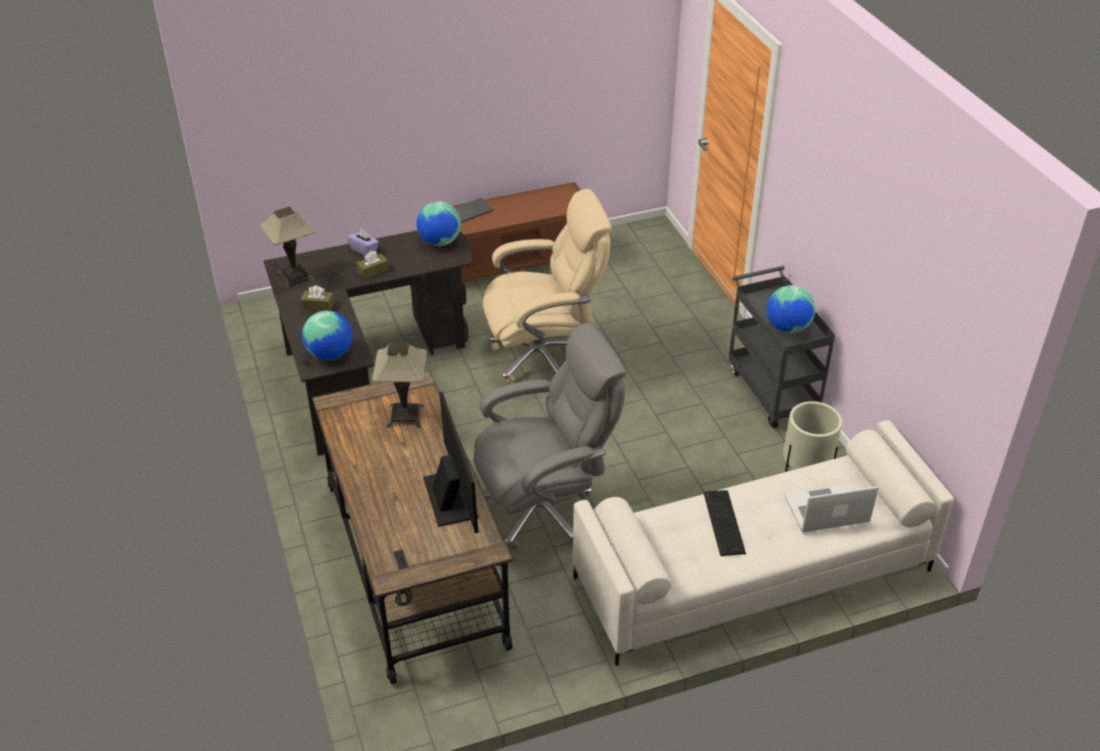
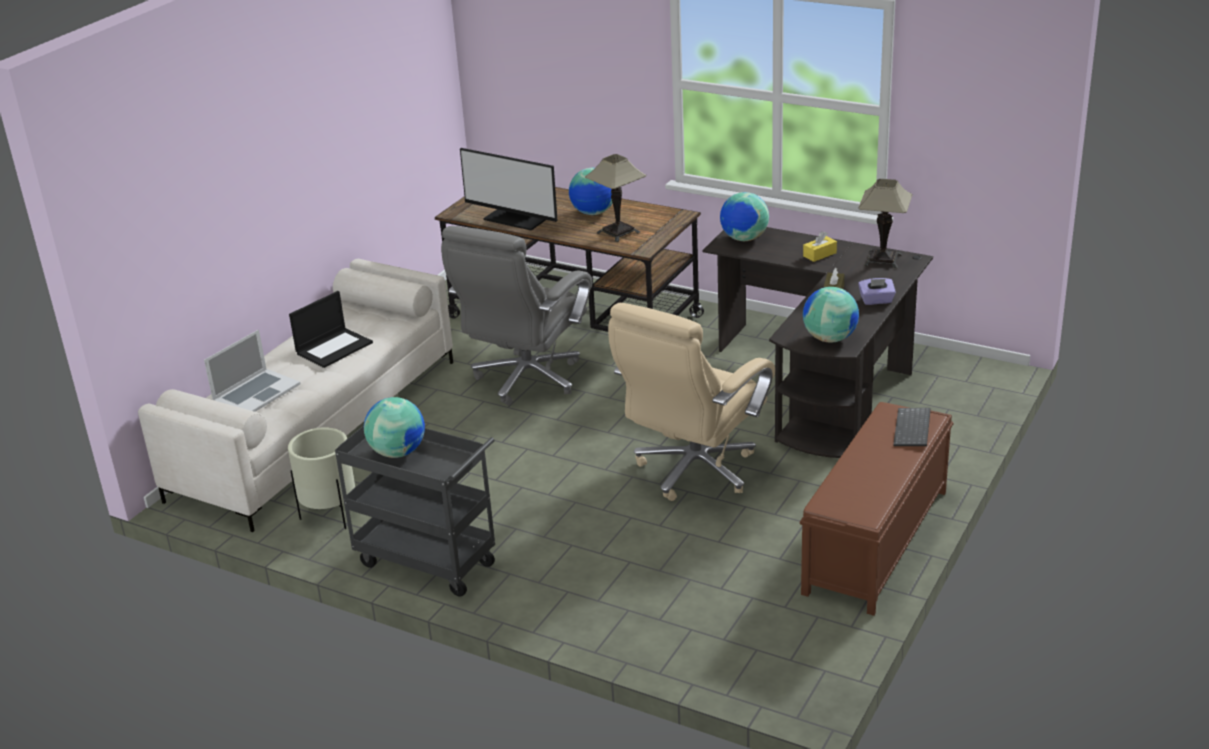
camera: 140 degrees right, 10 degrees down
brown tissue box [301,286,334,311] -> yellow tissue box [803,231,837,262]
keyboard [704,490,746,556] -> laptop [289,291,373,368]
none -> globe [569,168,613,215]

